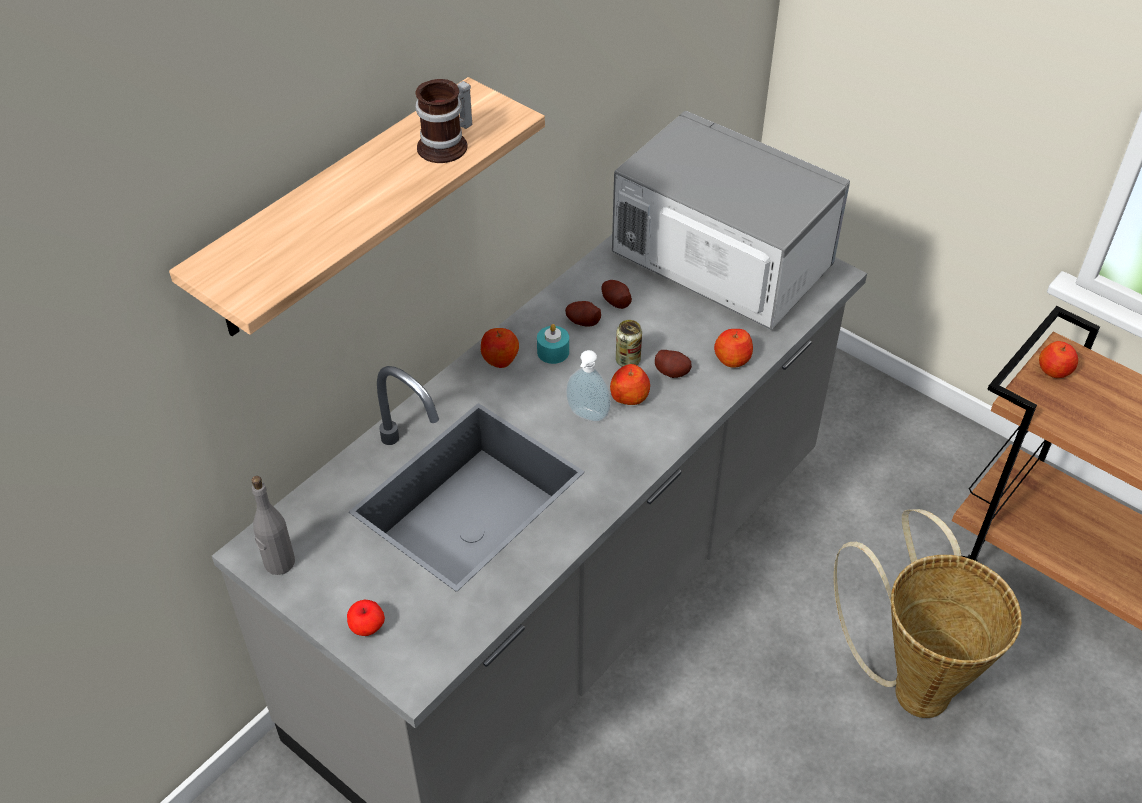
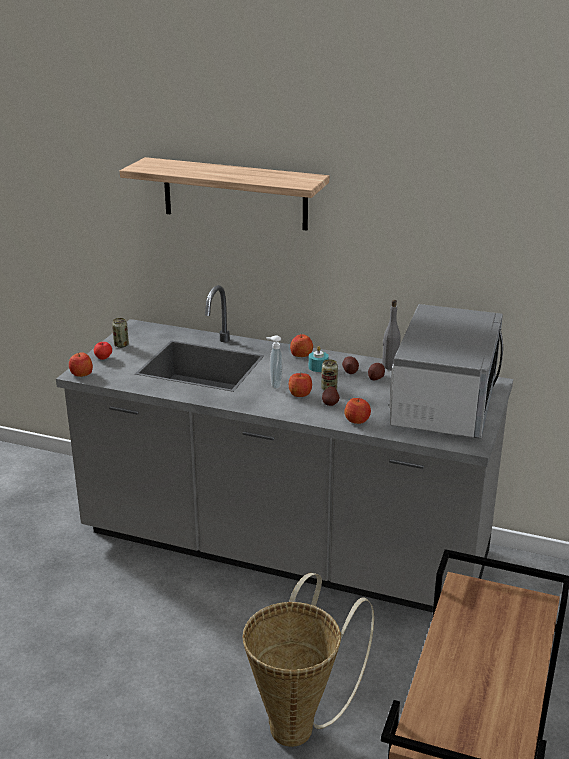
camera: 70 degrees right, 20 degrees down
grey bottle [251,476,295,575] -> grey bottle moved to [382,300,401,370]
mug [415,79,472,163] -> none
apple [1039,341,1078,378] -> apple moved to [69,352,93,377]
none -> can [112,318,129,348]

